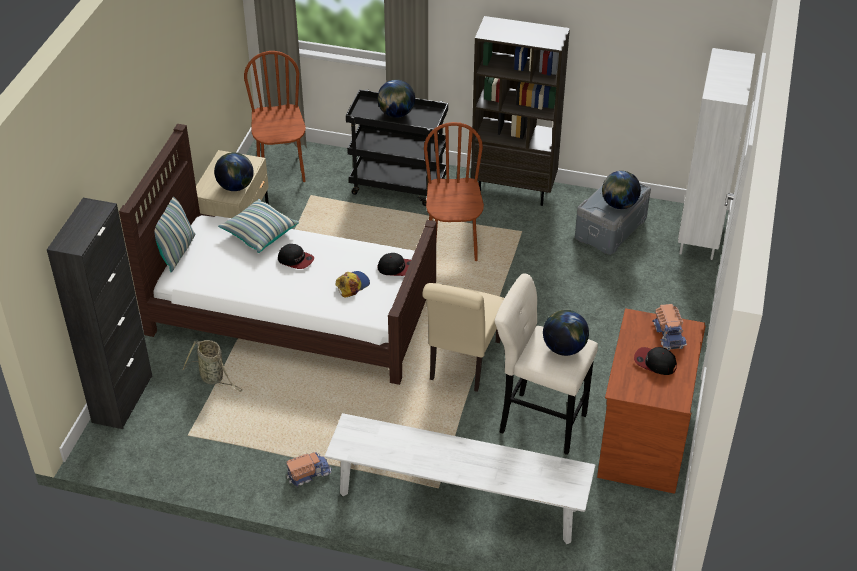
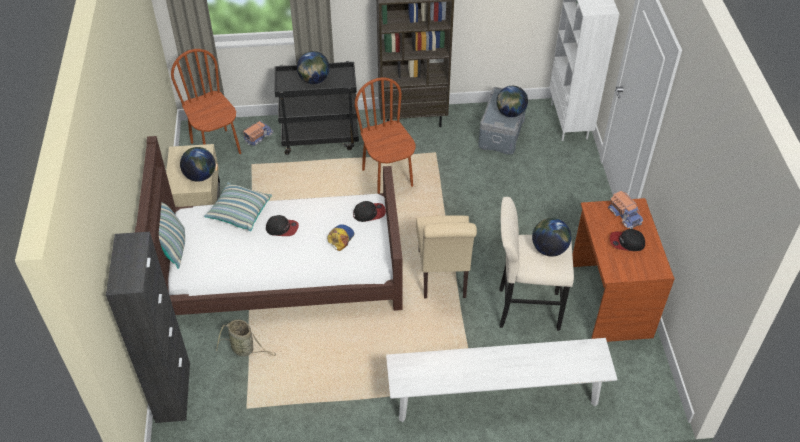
camera: 20 degrees left, 5 degrees up
toy truck [286,452,332,487] -> toy truck moved to [243,121,274,146]

